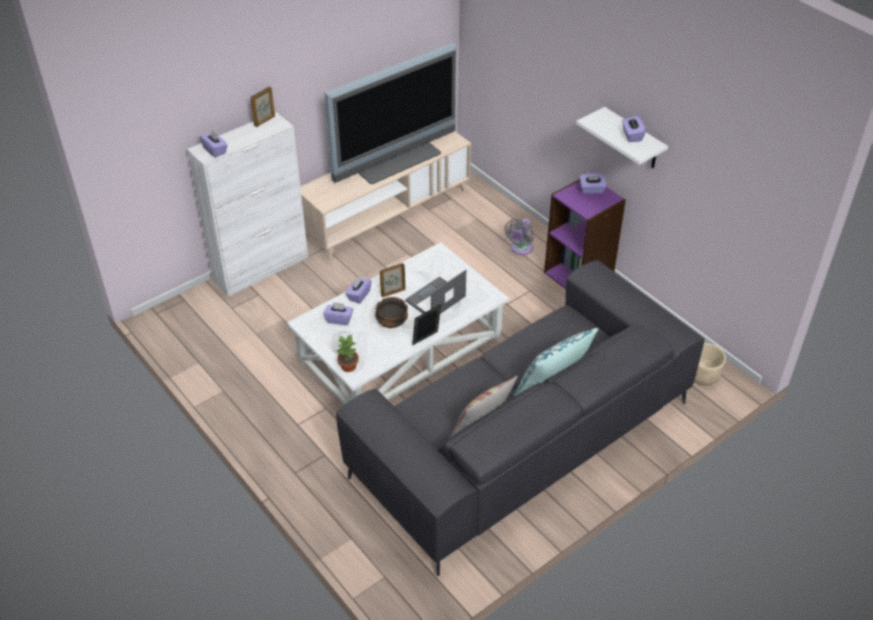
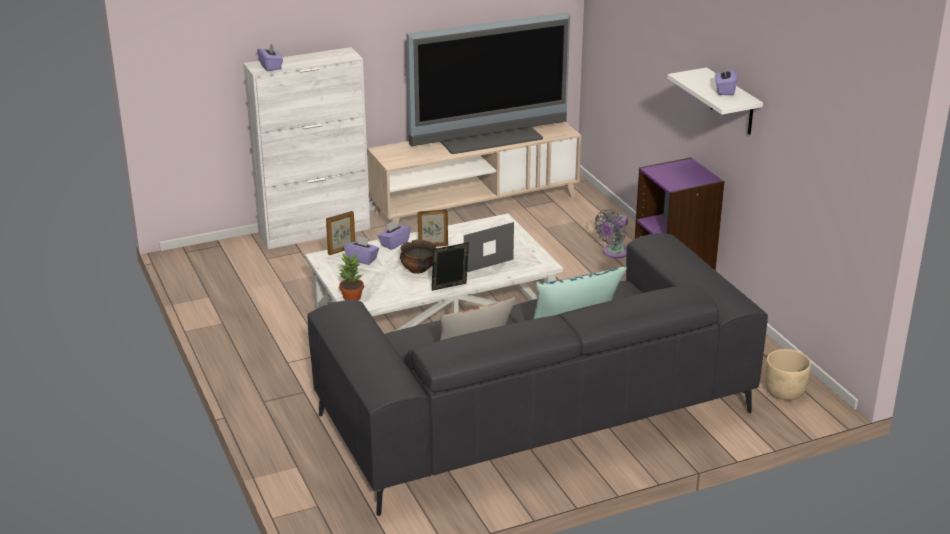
camera: 15 degrees right, 15 degrees down
picture frame [250,86,275,127] -> picture frame moved to [326,211,355,255]
purple tissue box [579,173,607,194] -> none

